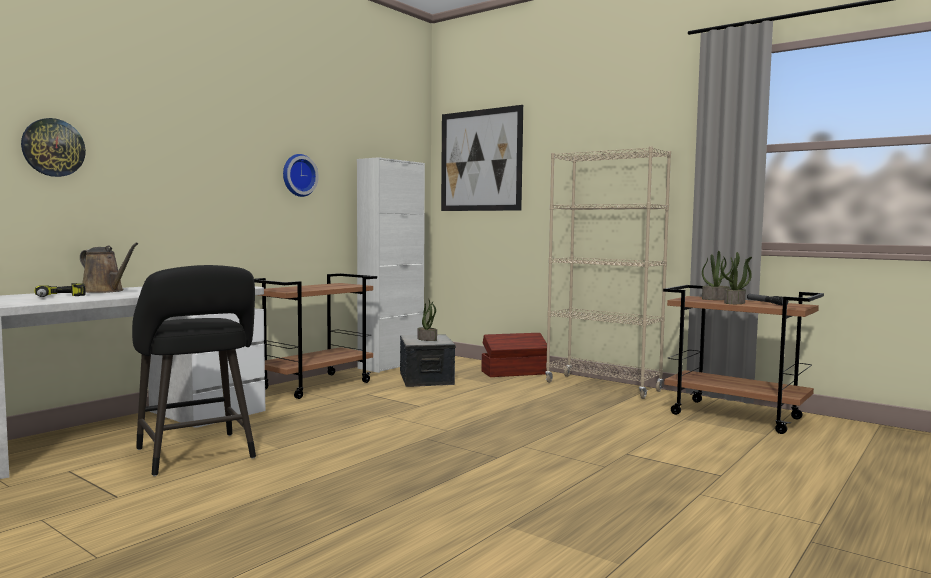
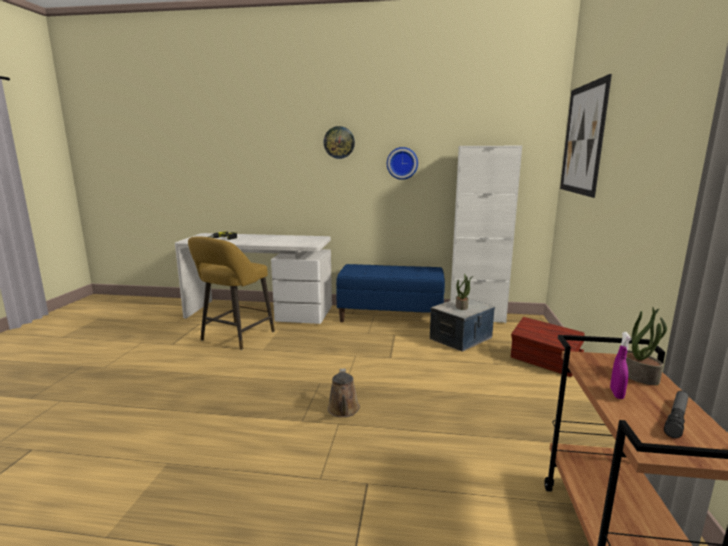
camera: 60 degrees right, 10 degrees up
wall clock [21,118,86,177] -> wall clock moved to [324,126,355,159]
brown watering can [80,242,138,293] -> brown watering can moved to [327,368,360,417]
black stool [132,265,256,476] -> yellow stool [188,236,275,350]
brown cart [254,273,377,399] -> blue bench [336,264,445,322]
beige bookcase [545,146,671,399] -> none
potted plant [720,252,752,304] -> purple spray bottle [610,332,631,399]

